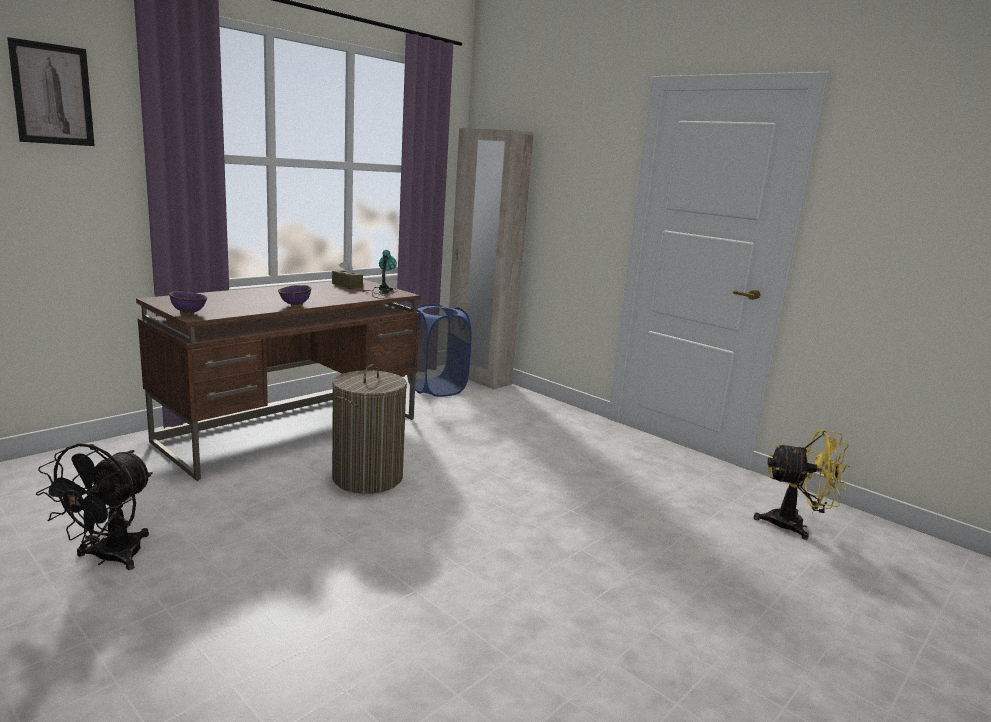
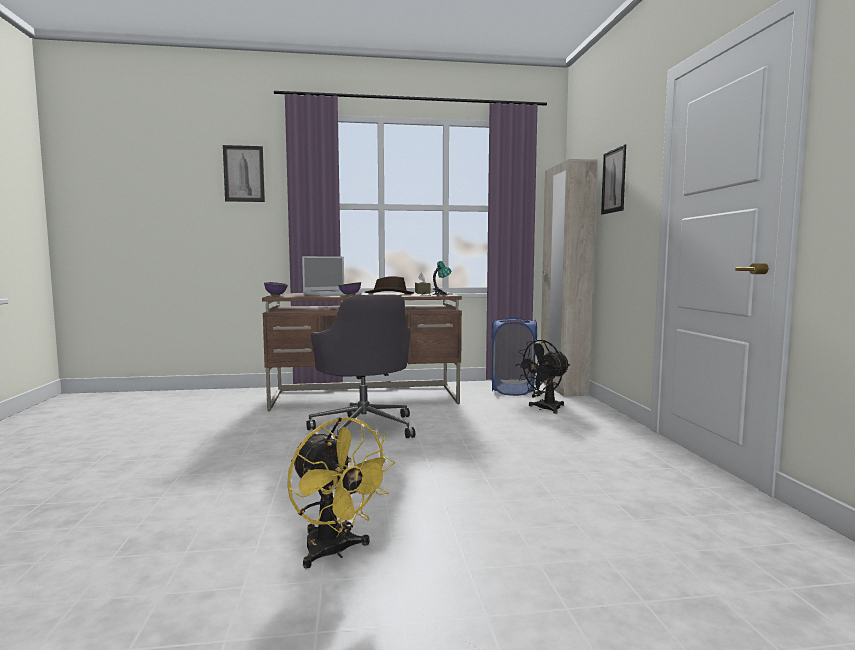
camera: 40 degrees right, 10 degrees down
black fan [36,443,153,570] -> black fan moved to [515,340,570,414]
laundry basket [332,364,407,494] -> grey office chair [307,294,415,439]
yellow fan [754,430,850,540] -> yellow fan moved to [287,417,395,568]
none -> laptop [302,256,362,296]
none -> brown hat [365,276,414,294]
none -> picture [601,144,626,215]

